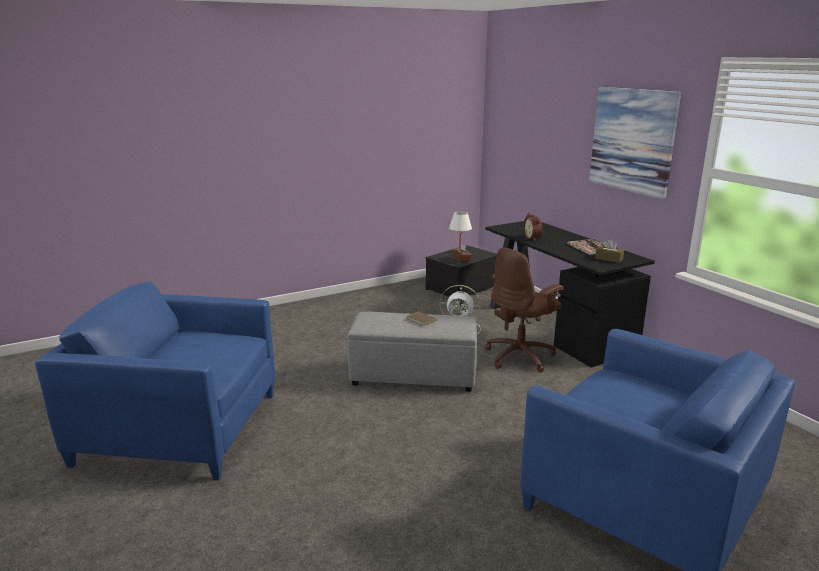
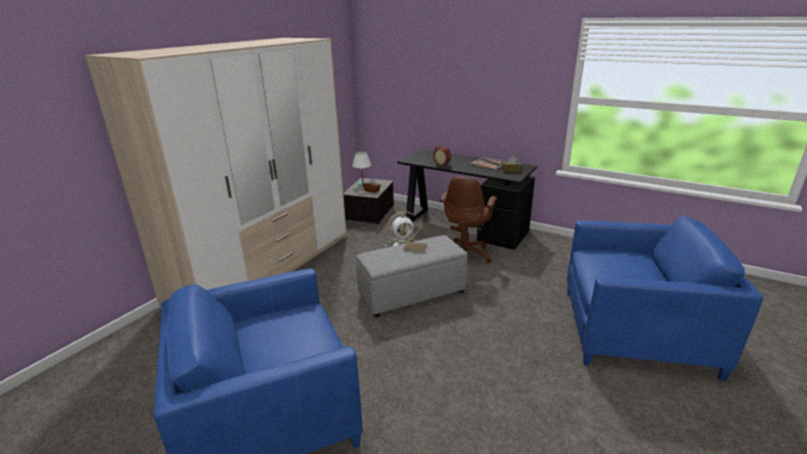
camera: 30 degrees left, 5 degrees up
picture [589,87,681,199] -> none
none -> wardrobe [85,38,347,309]

